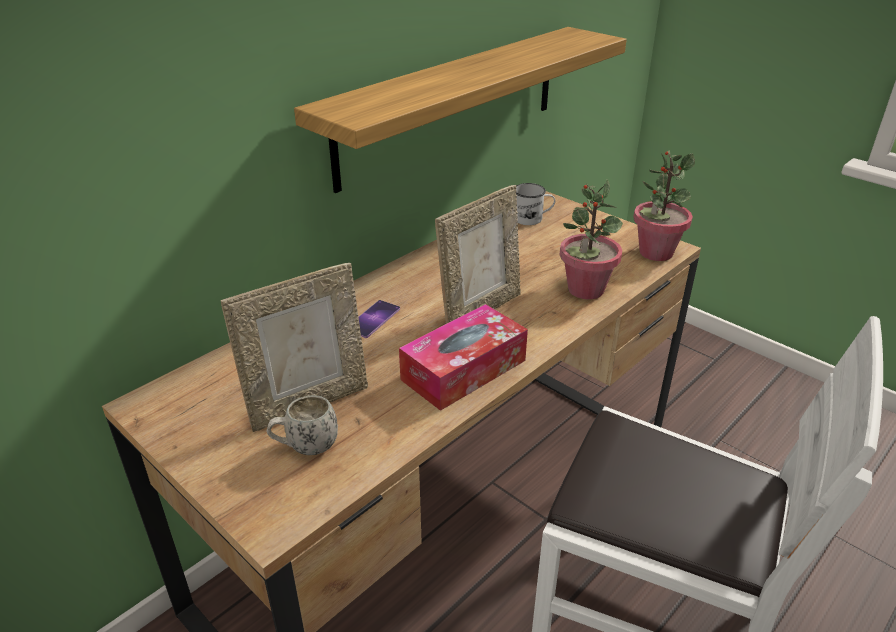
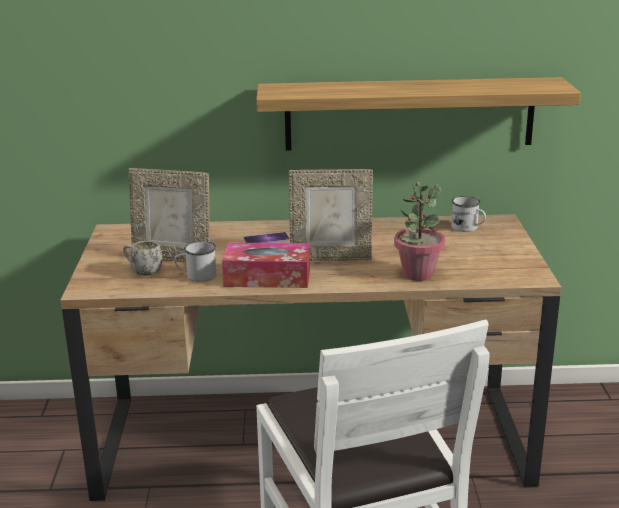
camera: 45 degrees right, 10 degrees down
potted plant [633,150,695,261] -> none
none -> white mug [175,241,216,282]

